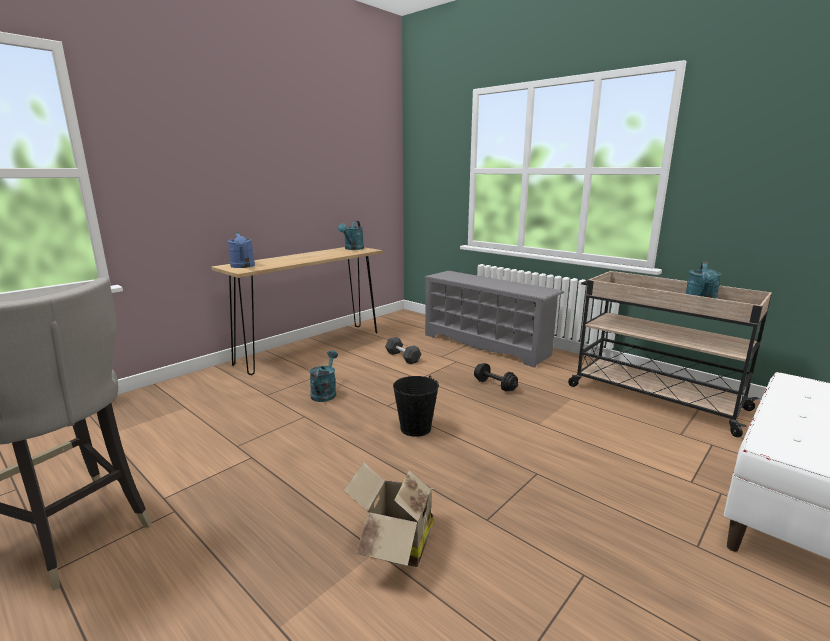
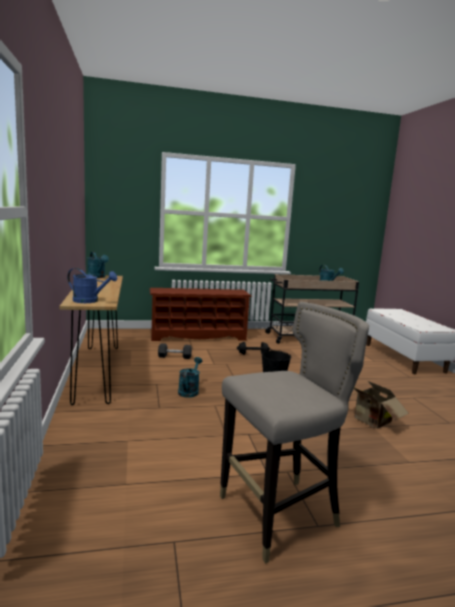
camera: 55 degrees left, 5 degrees down
turquoise watering can [310,350,338,402] -> turquoise watering can turned 60 degrees clockwise [178,357,202,398]
grey shoe rack [424,271,565,368] -> brown shoe rack [149,288,252,341]

